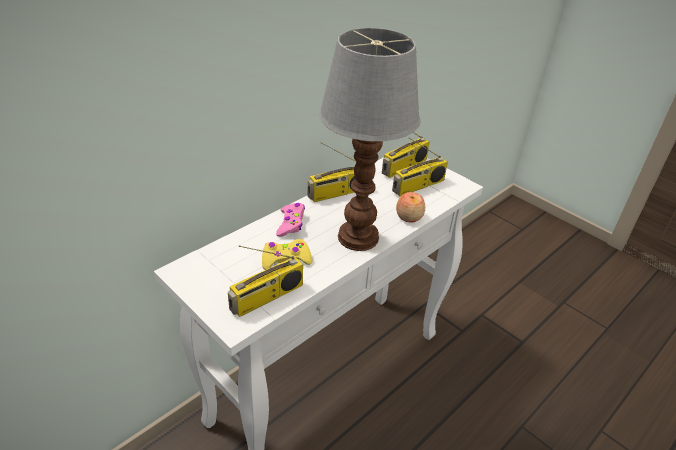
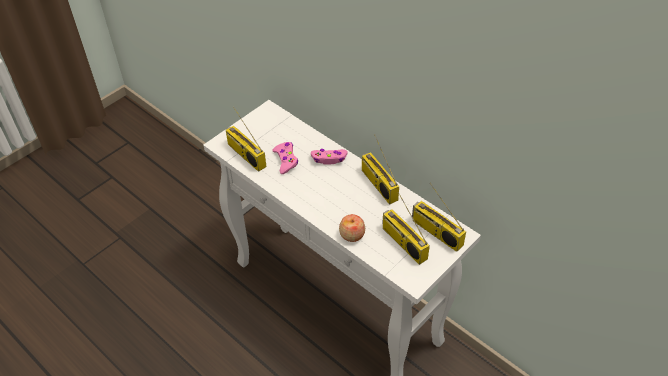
camera: 90 degrees right, 10 degrees up
yellow game controller [262,239,312,270] -> pink game controller [272,142,298,174]
table lamp [319,28,420,251] -> none

